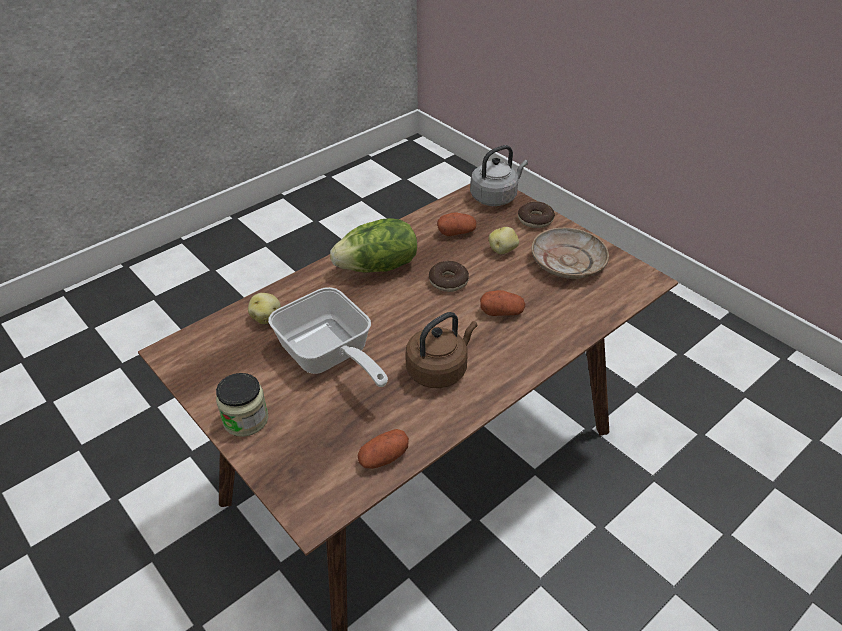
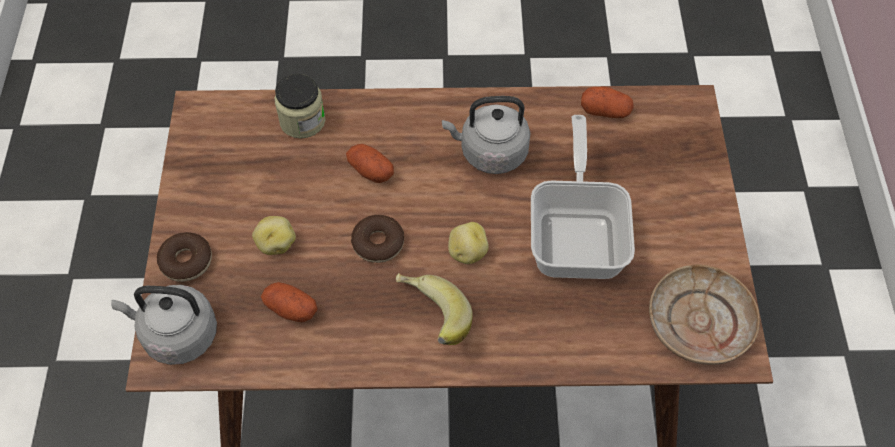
camera: 140 degrees left, 15 degrees up
jar [216,373,268,437] -> jar moved to [274,74,325,139]
potato [248,293,281,324] -> potato moved to [448,222,489,264]
lettuce [330,218,417,272] -> banana [396,273,473,345]
brown kettle [405,312,477,388] -> grey kettle [442,96,530,174]
beige plate [532,228,609,279] -> beige plate moved to [649,265,760,365]

